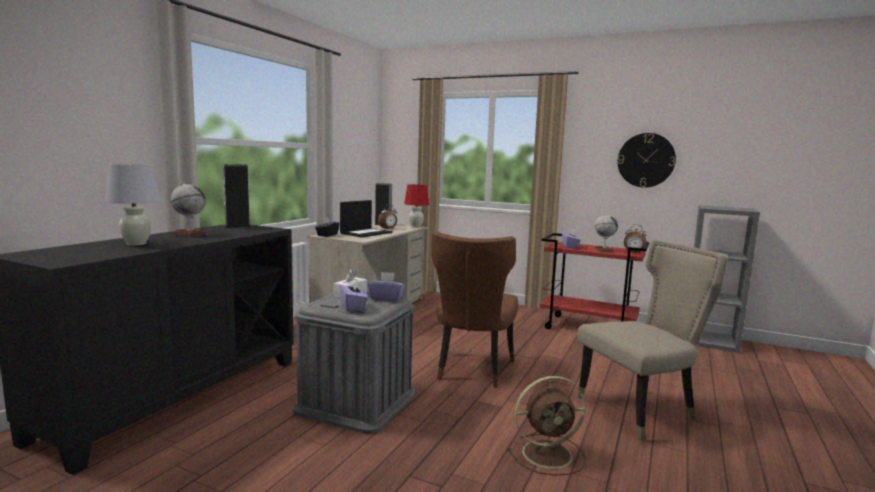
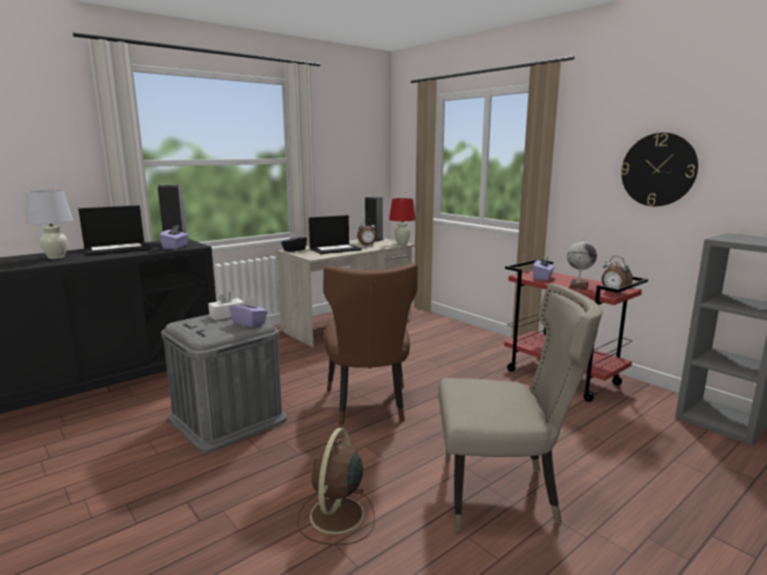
camera: 25 degrees right, 5 degrees up
globe [171,182,208,237] -> laptop [78,205,150,256]
purple tissue box [339,278,368,312] -> purple tissue box moved to [159,225,189,249]
brown chair [431,232,518,388] -> brown chair turned 45 degrees counterclockwise [323,263,418,425]
brown fan [507,376,586,476] -> brown fan turned 90 degrees clockwise [297,428,375,545]

